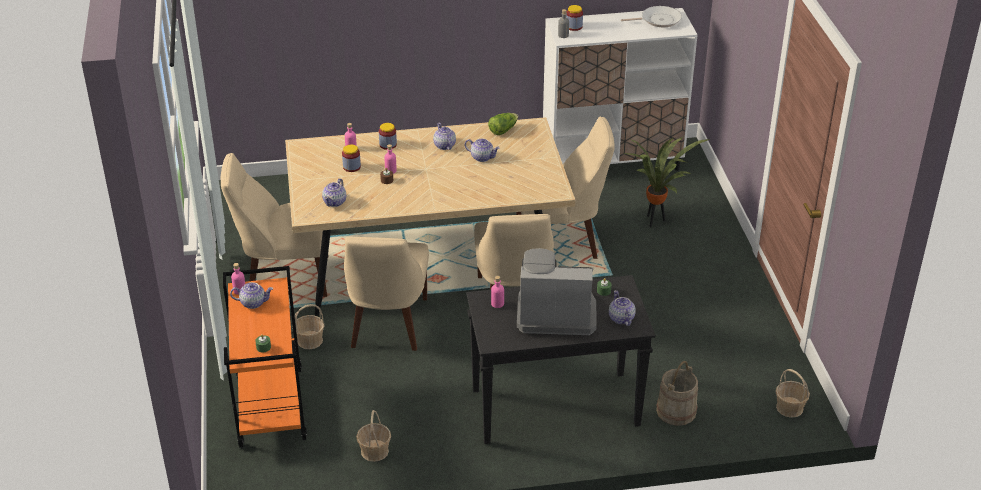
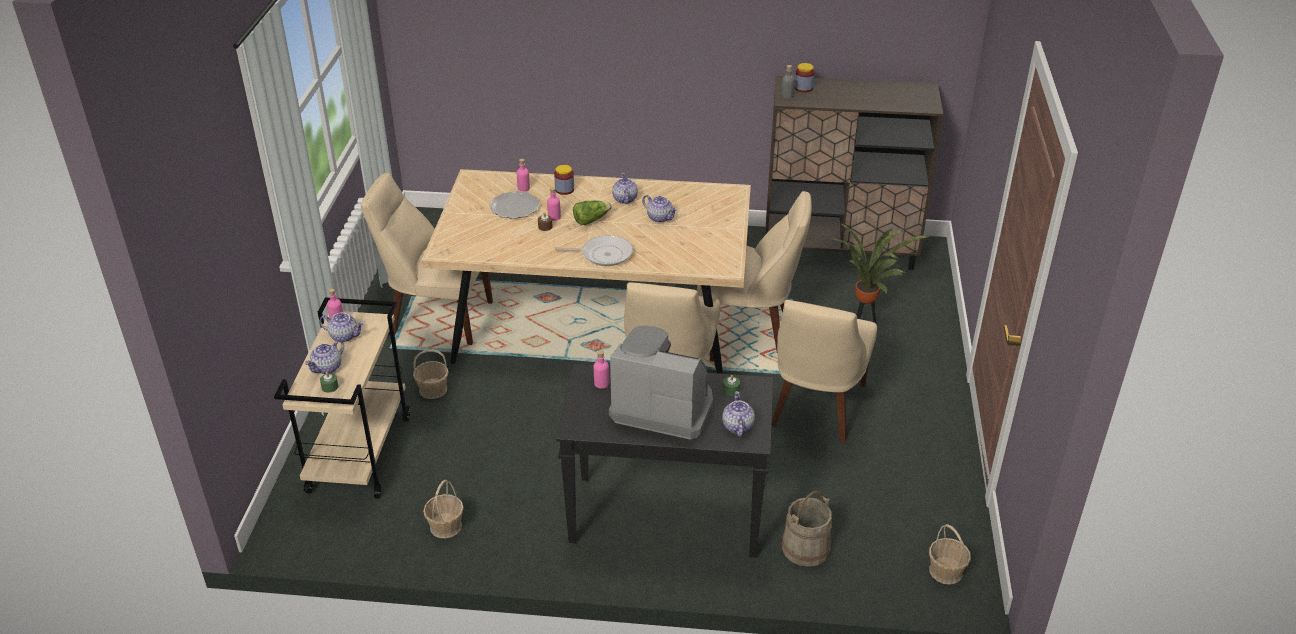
camera: 15 degrees right, 0 degrees up
orange cart [223,266,307,448] -> beige cart [274,298,410,499]
teapot [322,178,346,207] -> teapot moved to [305,339,344,374]
jar [342,145,361,172] -> plate [489,191,540,219]
beige chair [344,237,429,351] -> beige chair moved to [772,300,877,443]
lettuce [488,113,518,135] -> lettuce moved to [573,200,612,225]
white cabinet [543,8,698,171] -> brown cabinet [765,76,943,270]
frying pan [621,6,682,27] -> frying pan moved to [554,235,633,266]

